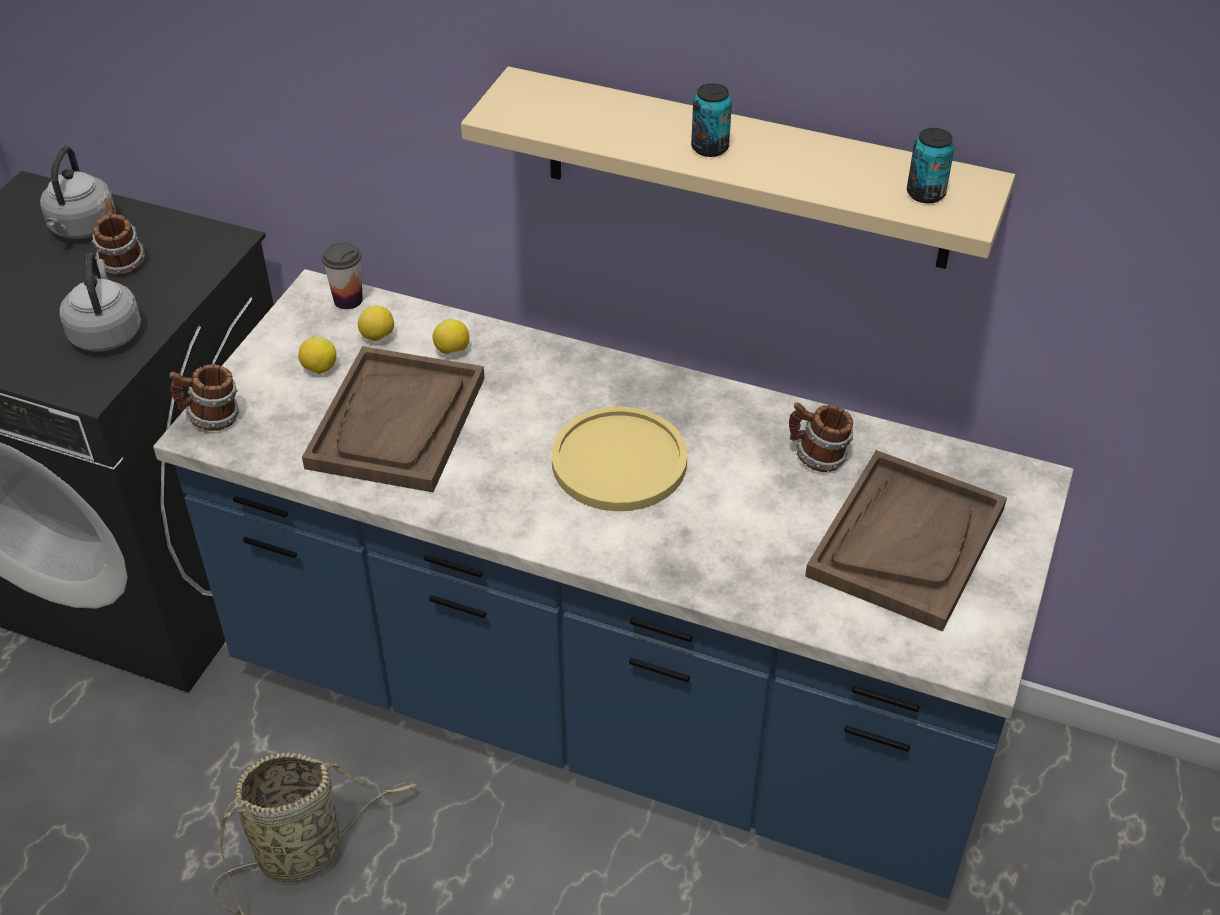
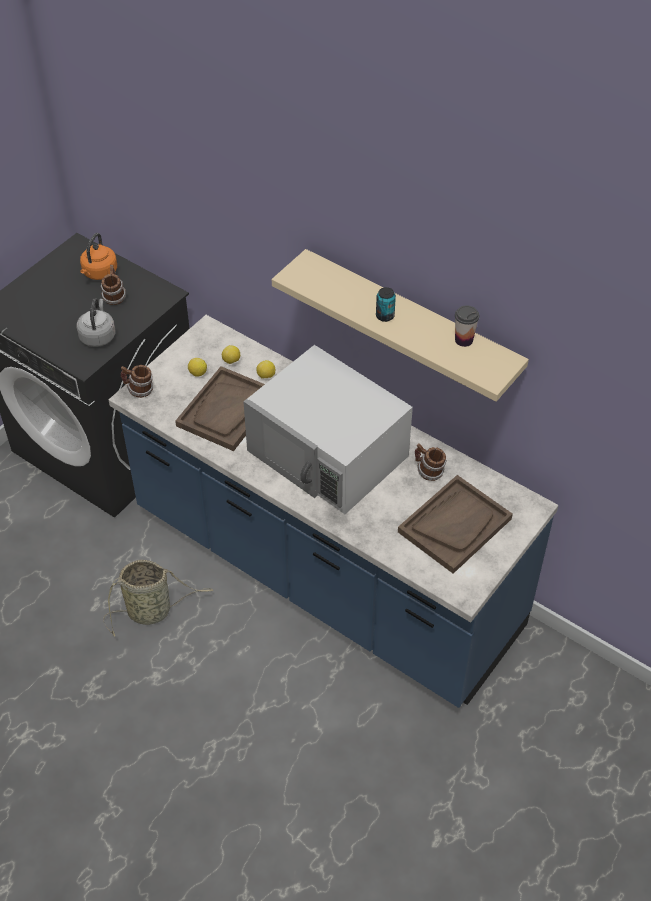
camera: 15 degrees right, 5 degrees up
grey kettle [40,146,116,239] -> orange kettle [80,233,117,280]
cup [322,242,363,309] -> cup moved to [455,305,479,347]
yellow plate [552,406,687,511] -> white microwave [243,345,413,514]
can [907,128,955,203] -> none

